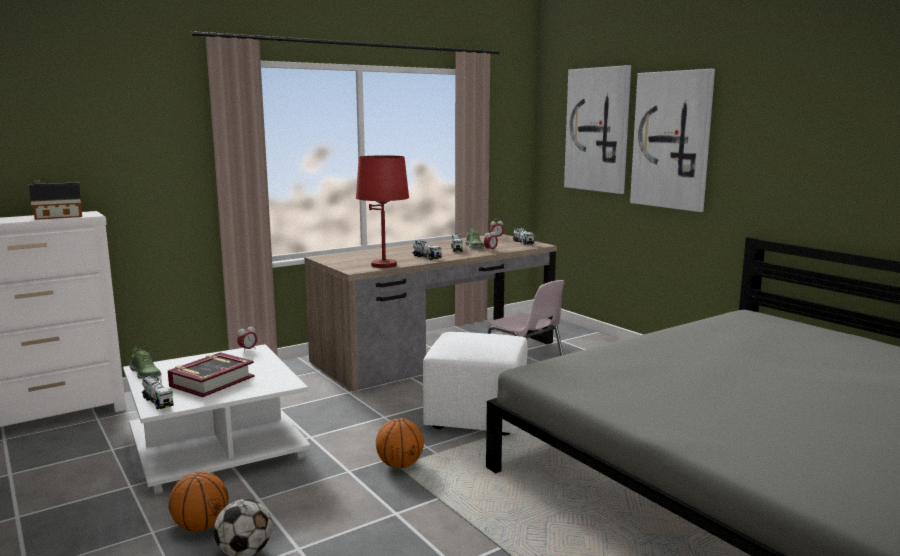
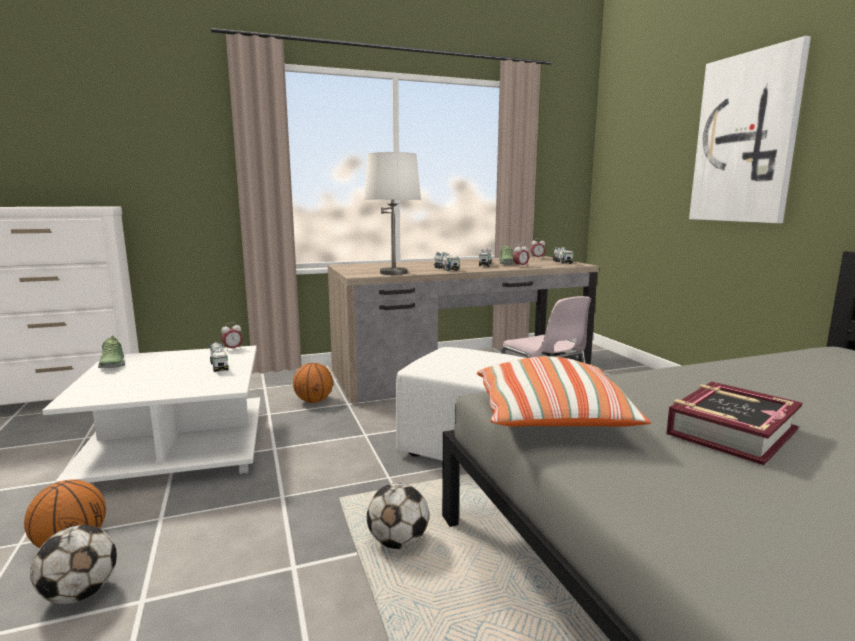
camera: 15 degrees right, 0 degrees up
toy house [29,180,82,220] -> none
toy truck [142,374,174,409] -> toy truck moved to [210,341,229,372]
book [168,352,255,397] -> book moved to [666,382,802,465]
red table lamp [356,155,409,268] -> white table lamp [364,152,421,275]
basketball [376,418,424,468] -> basketball moved to [293,363,333,403]
picture [564,65,631,194] -> none
none -> football [367,483,429,549]
none -> pillow [477,356,651,427]

